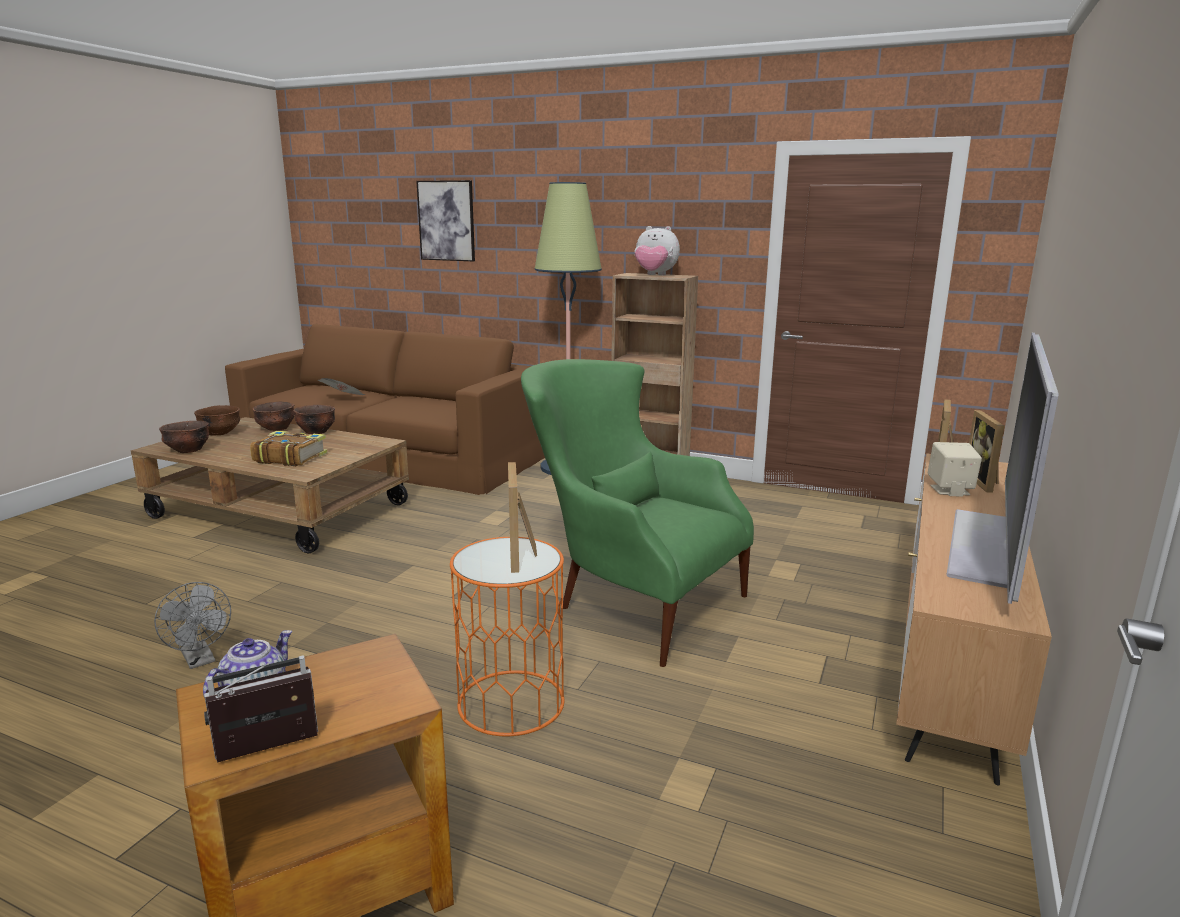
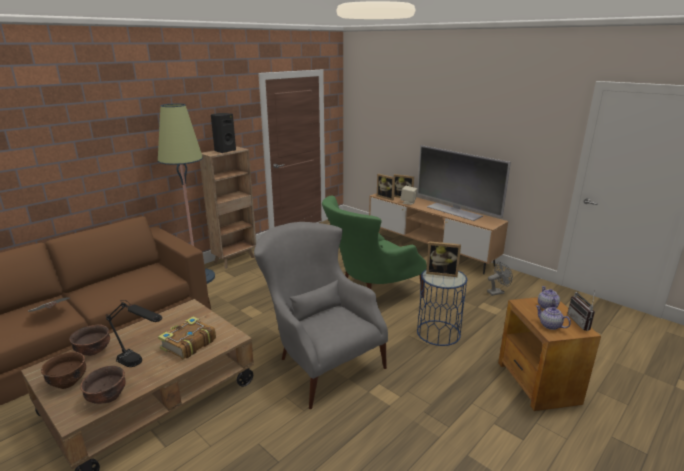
camera: 70 degrees left, 5 degrees up
grey fan [154,582,231,669] -> grey fan moved to [487,262,513,296]
brown bowl [293,405,335,434] -> none
picture [416,180,475,261] -> none
orange side table [450,537,564,736] -> blue side table [417,269,467,346]
plush toy [635,226,680,275] -> black speaker [211,113,236,153]
none -> black table lamp [106,300,162,367]
none -> grey armchair [254,222,388,409]
none -> teapot [538,286,560,309]

